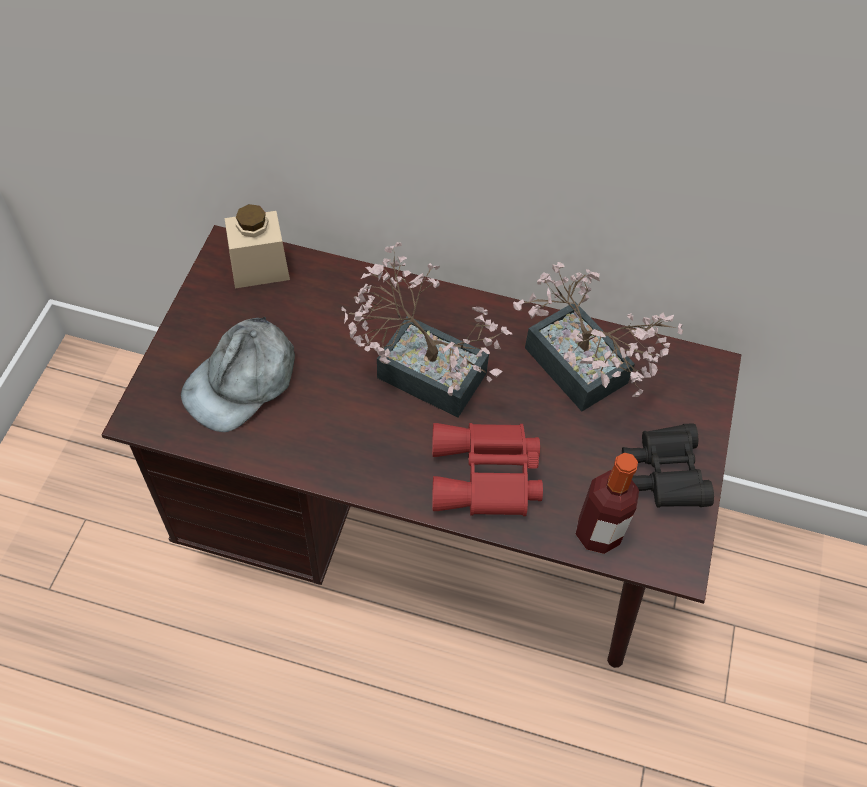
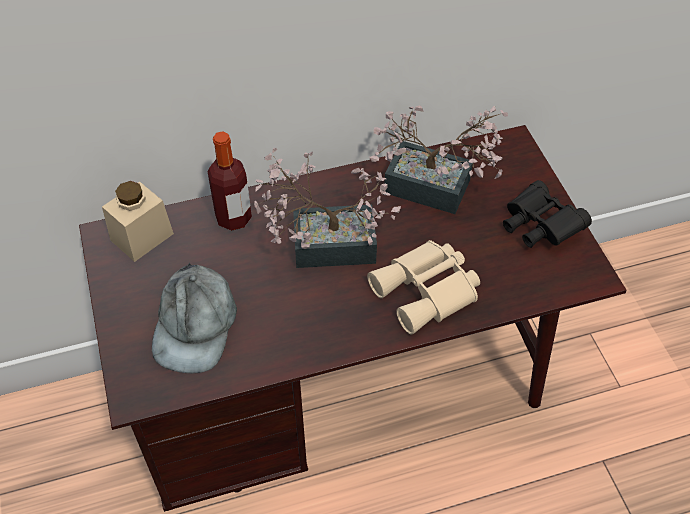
camera: 30 degrees left, 5 degrees down
red binoculars [432,423,543,516] -> beige binoculars [367,240,480,335]
bottle [576,453,639,554] -> bottle moved to [208,131,252,231]

